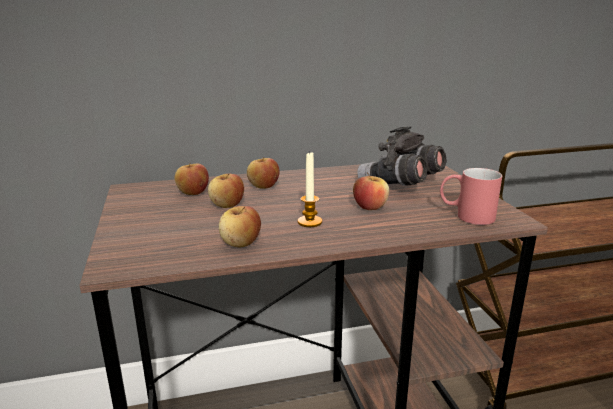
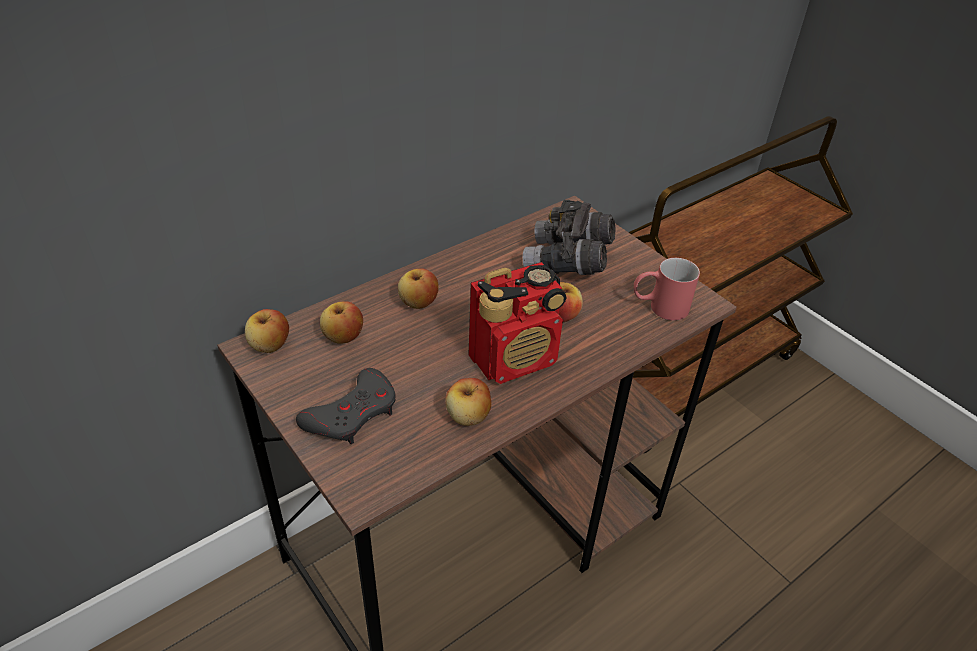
camera: 25 degrees left, 20 degrees up
apple [208,174,244,208] -> apple moved to [245,309,289,353]
candle [298,153,322,227] -> radio [468,262,566,384]
none -> grey game controller [296,368,396,444]

